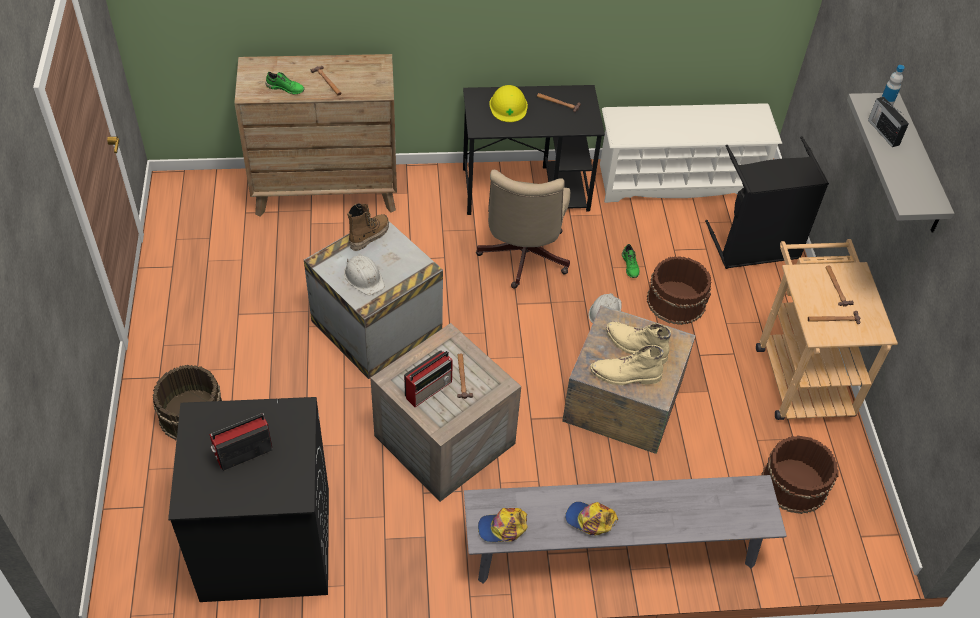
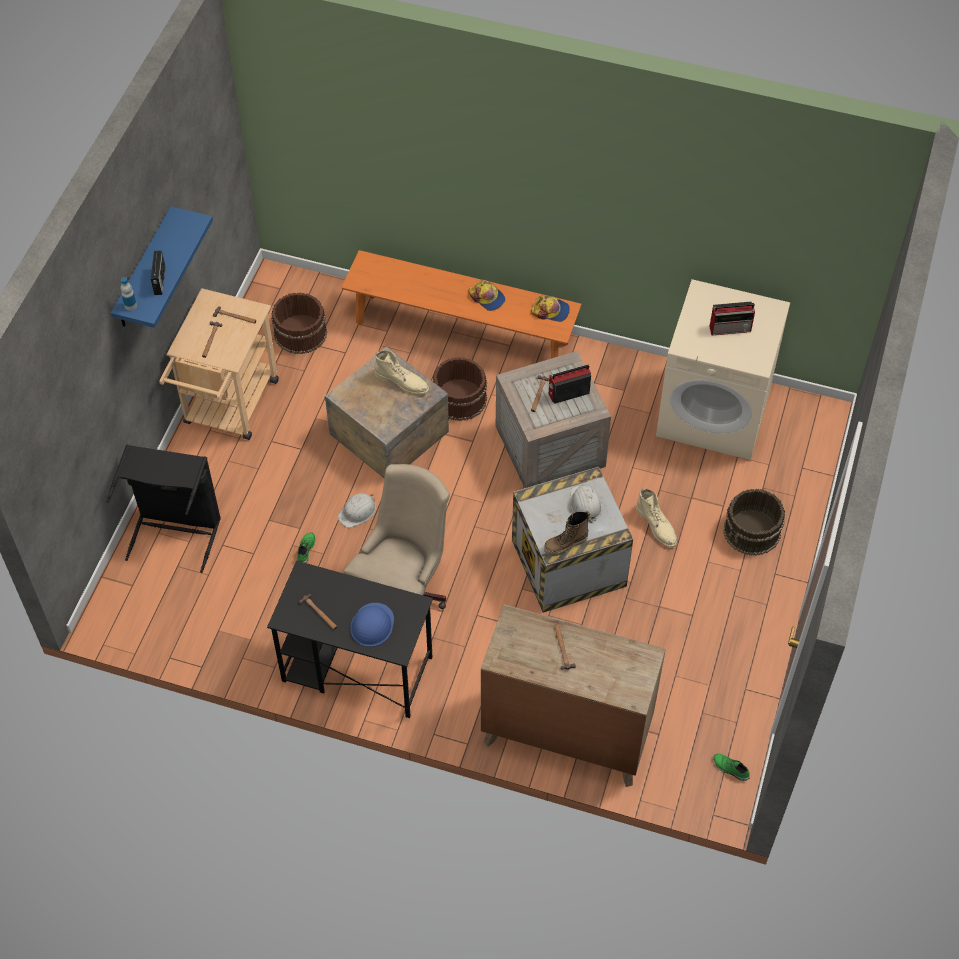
camera: 155 degrees left, 5 degrees up
black washing machine [168,397,329,602] -> beige washing machine [656,279,790,460]
green shoe [265,72,305,95] -> green shoe moved to [713,754,750,781]
grey bench [464,475,787,584] -> orange bench [341,250,581,359]
yellow hard hat [489,85,528,122] -> blue hard hat [350,603,394,647]
white shoe rack [600,103,782,203] -> none
beige boot [606,322,671,364] -> beige boot moved to [636,488,677,547]
brown bucket [647,256,711,325] -> brown bucket moved to [433,357,487,421]
grey shelf [847,93,954,233] -> blue shelf [111,206,213,328]

